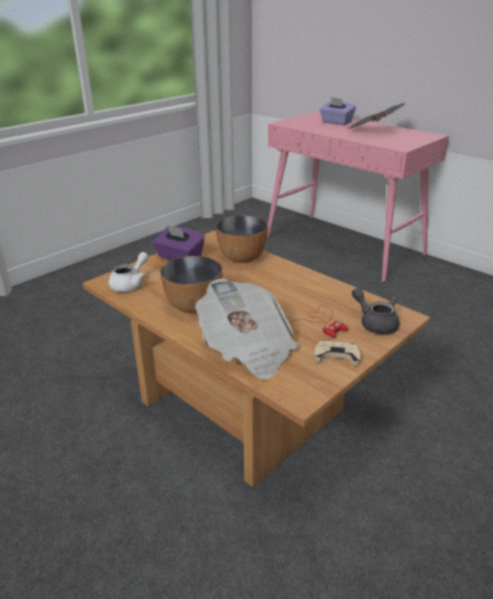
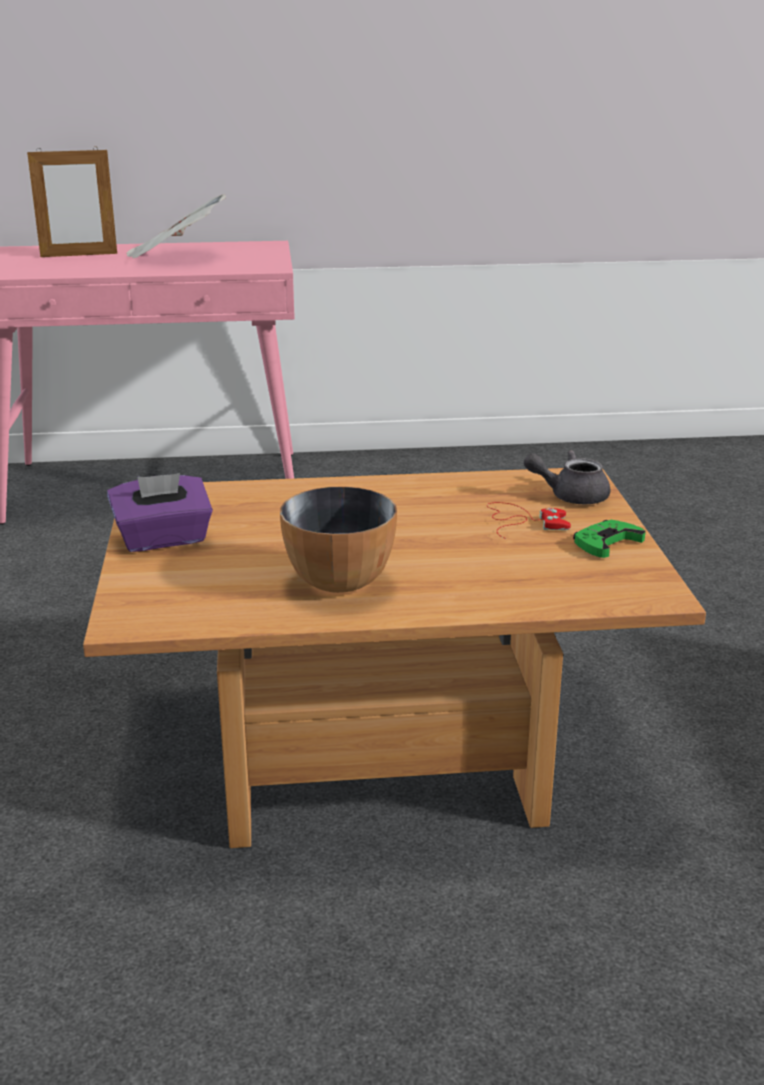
camera: 50 degrees left, 5 degrees down
white teapot [109,252,148,292] -> none
newspaper [195,278,298,380] -> none
bowl [216,216,268,263] -> none
beige game controller [314,341,361,366] -> green game controller [573,520,646,558]
purple tissue box [320,97,356,125] -> picture frame [27,146,117,257]

